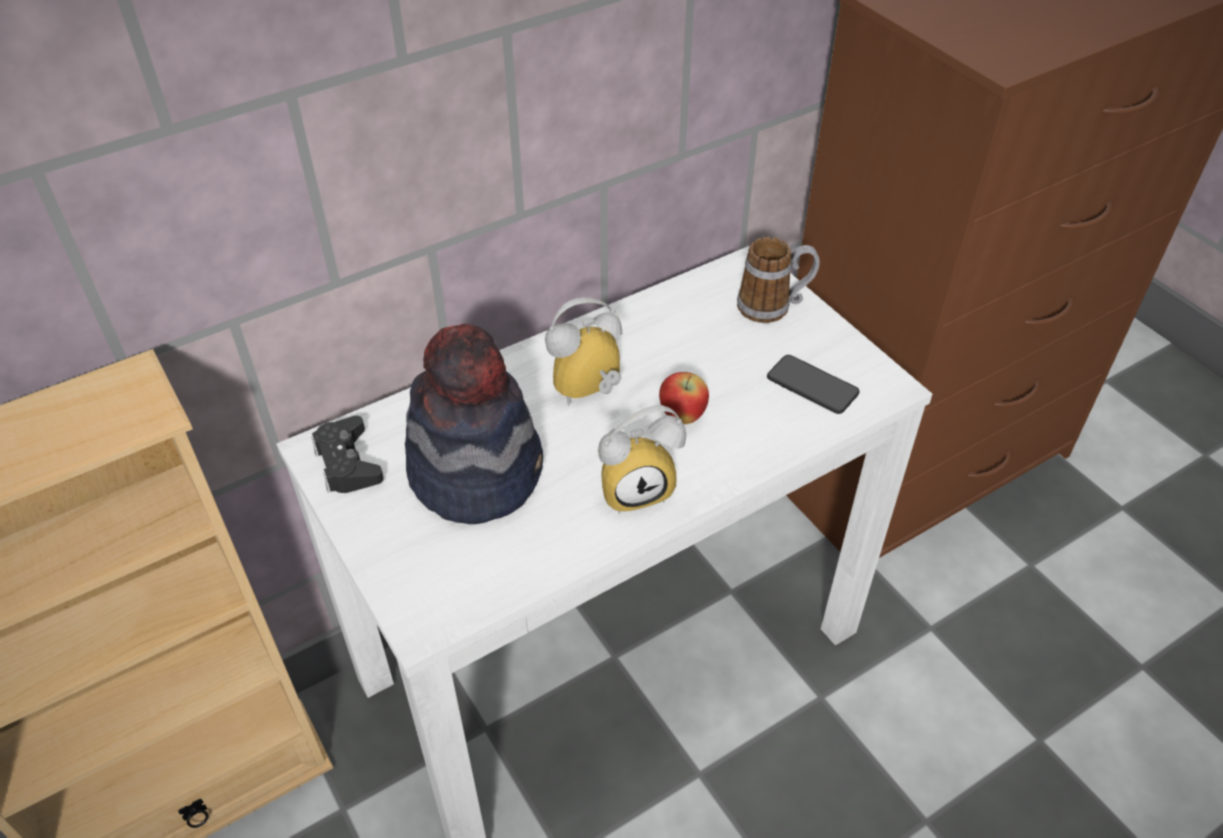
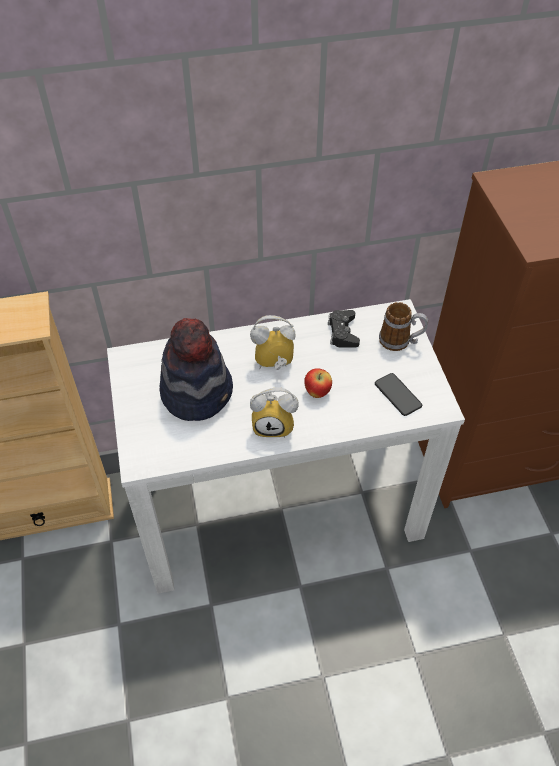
camera: 20 degrees right, 5 degrees up
black game controller [311,416,384,493] -> black game controller moved to [328,310,360,348]

